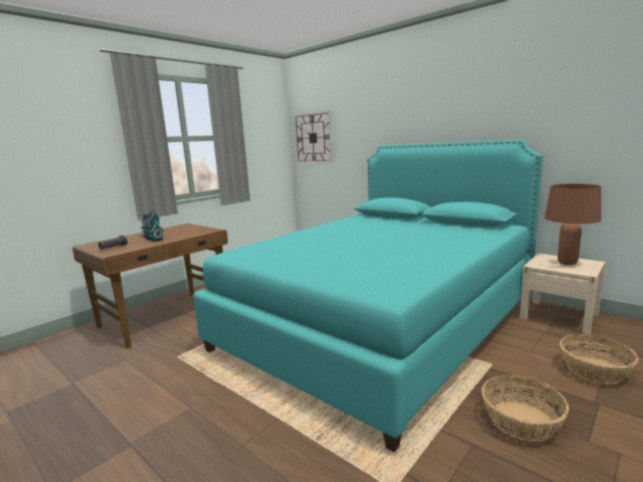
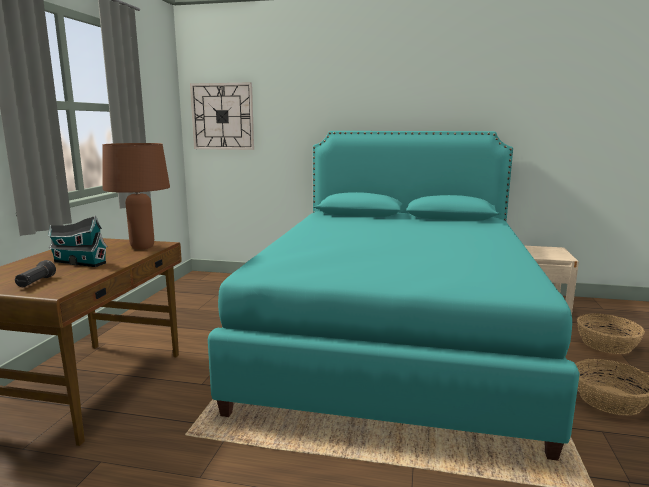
camera: 30 degrees left, 0 degrees up
brown table lamp [545,184,601,265] -> brown table lamp moved to [102,143,170,250]

